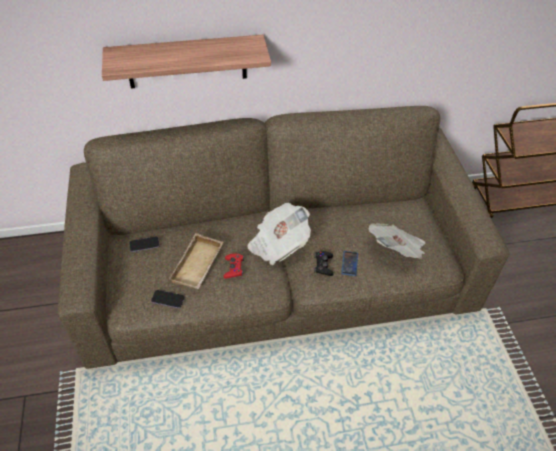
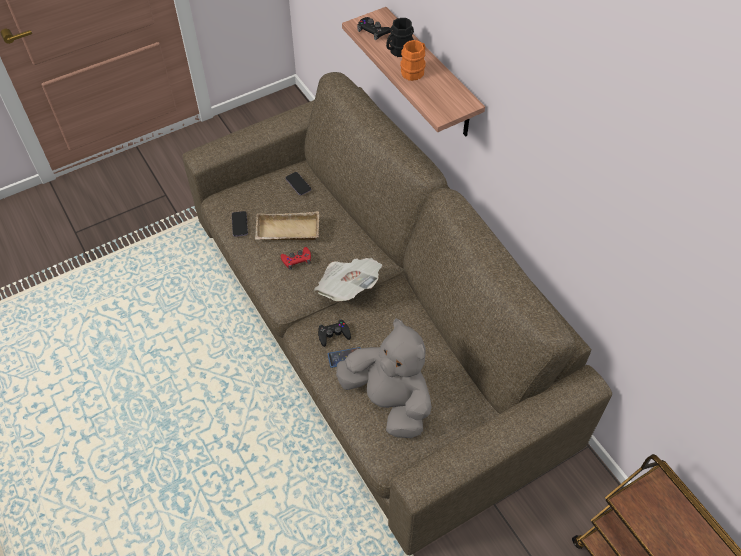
camera: 70 degrees right, 5 degrees up
newspaper [369,224,425,259] -> grey plush toy [336,318,432,438]
none -> black game controller [357,17,391,40]
none -> black mug [386,18,414,57]
none -> orange mug [400,40,426,81]

